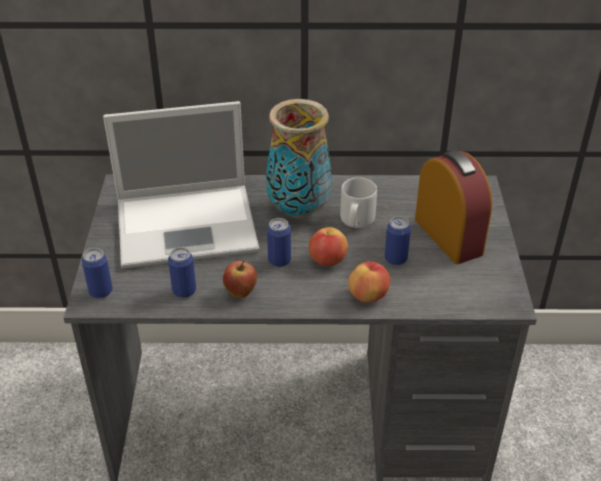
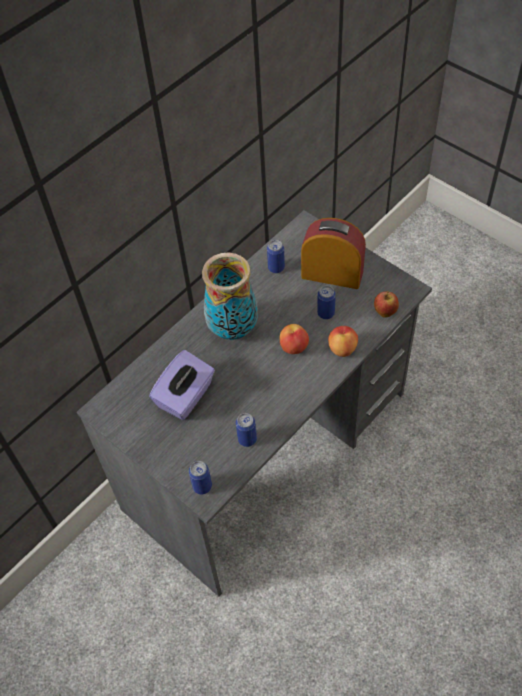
camera: 45 degrees left, 15 degrees up
laptop [103,101,259,269] -> purple tissue box [149,350,215,420]
apple [223,261,257,298] -> apple moved to [374,291,399,318]
can [267,218,291,267] -> can moved to [267,240,285,273]
grey mug [340,177,377,228] -> none

